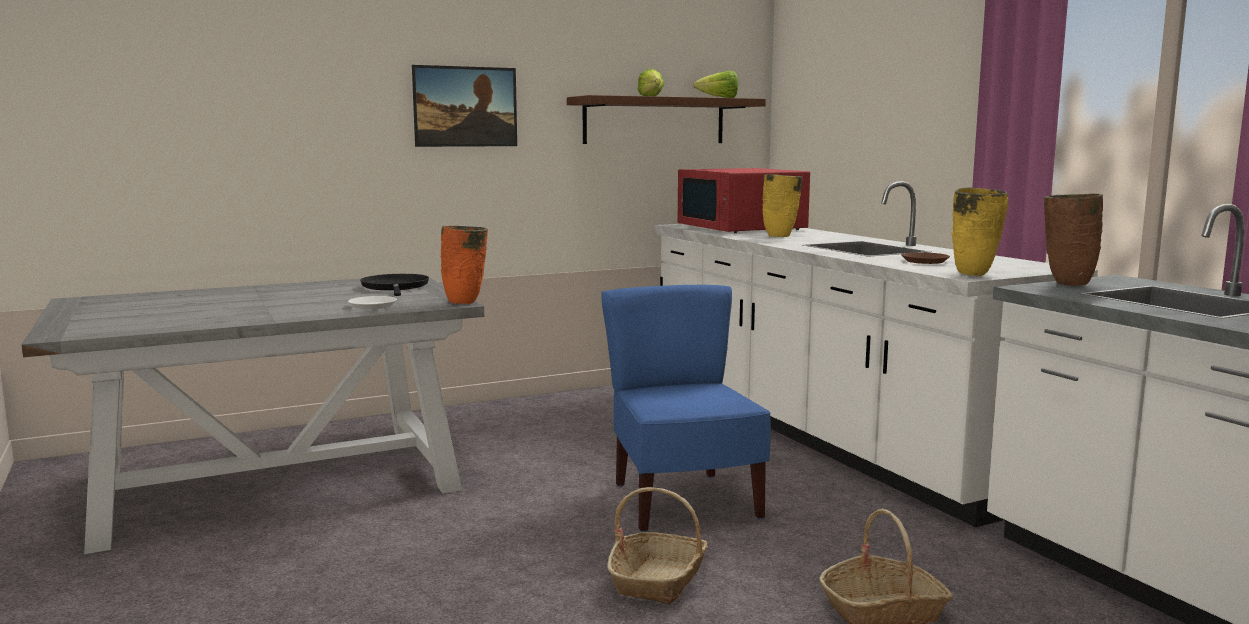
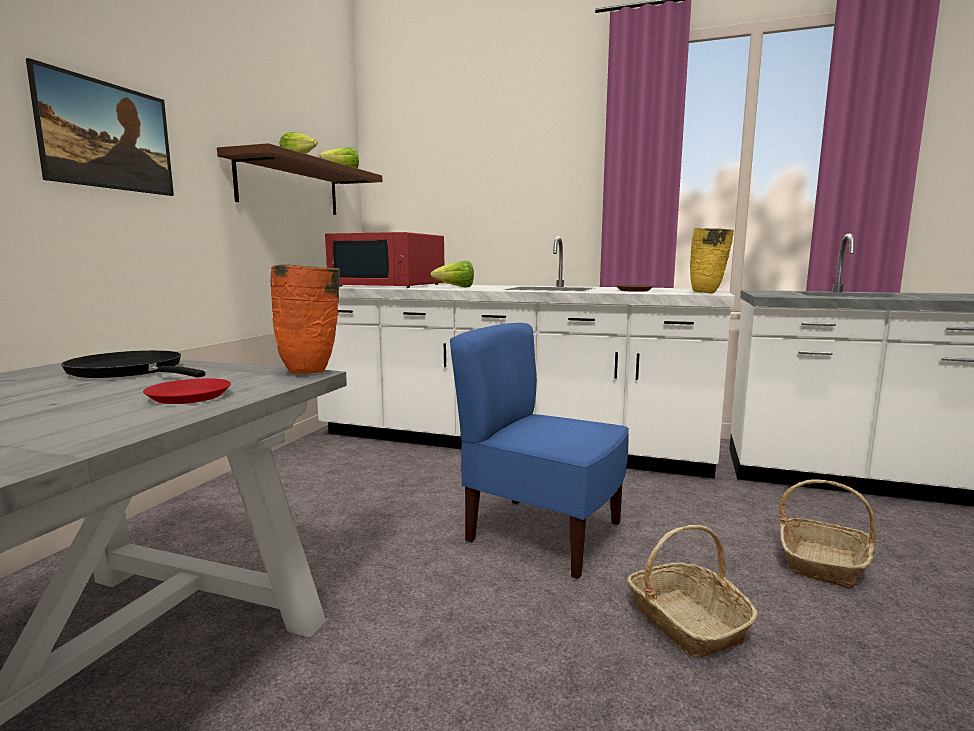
camera: 45 degrees left, 0 degrees up
white plate [348,296,397,310] -> red plate [143,378,231,404]
yellow vase [763,174,803,237] -> lettuce [430,261,474,287]
brown vase [1044,193,1103,286] -> none

